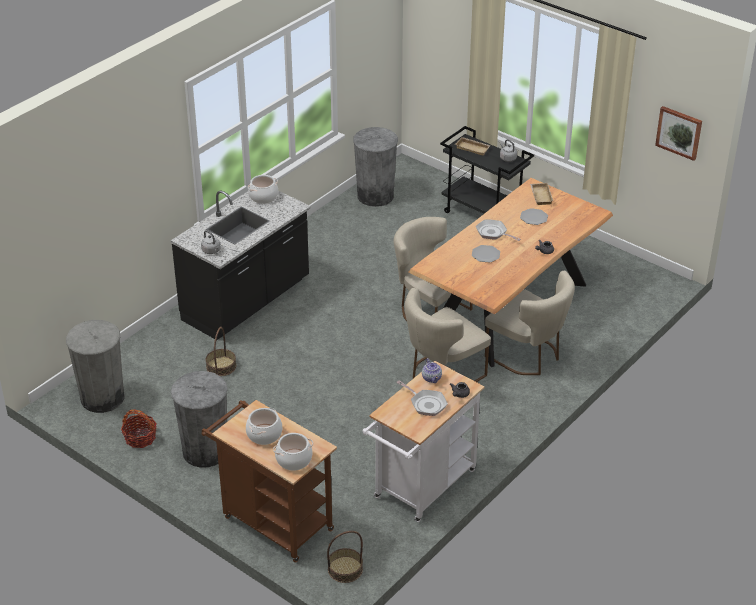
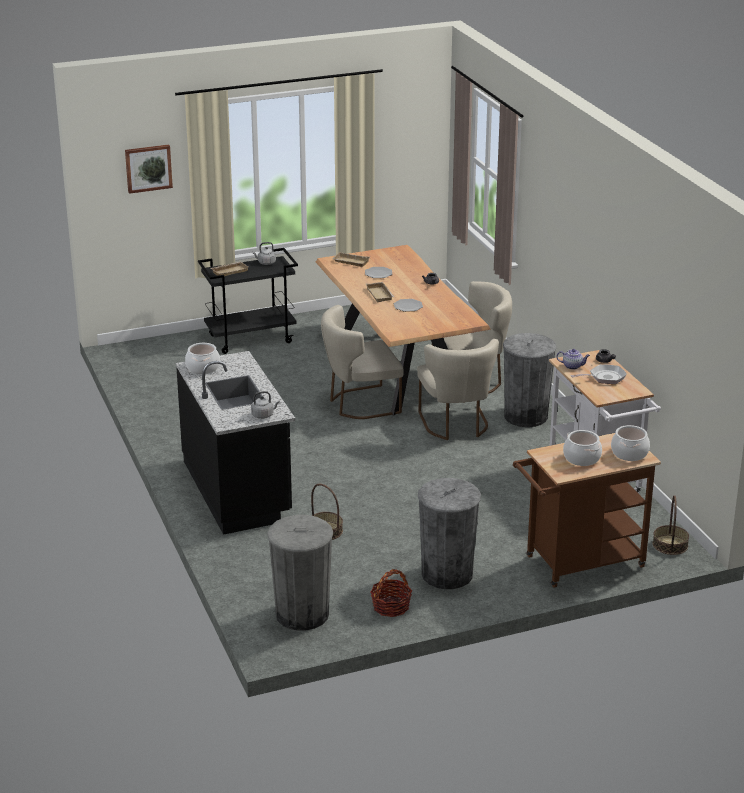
camera: 60 degrees left, 10 degrees down
grey trash can [353,127,398,207] -> grey trash can moved to [503,333,557,427]
frying pan [476,219,521,241] -> beige tray [366,282,394,302]
picture [655,106,702,161] -> picture moved to [125,144,173,194]

